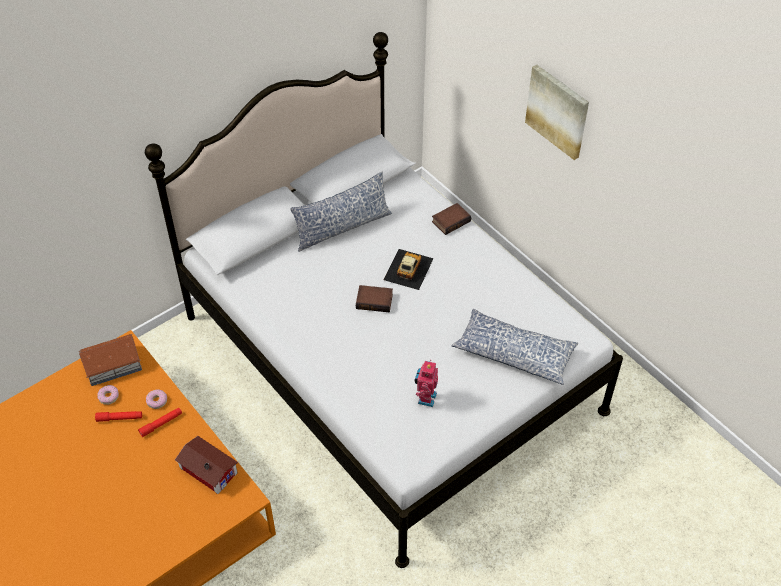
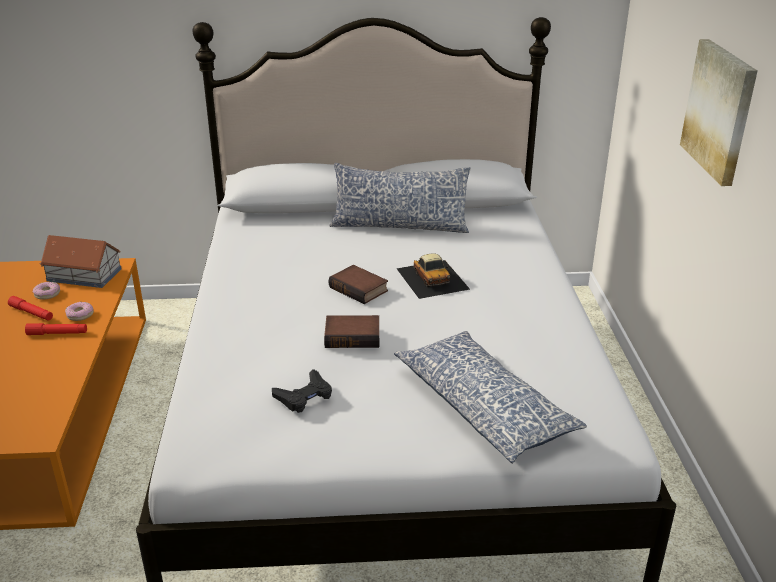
camera: 35 degrees right, 20 degrees down
toy house [175,436,238,494] -> none
toy car [384,249,434,290] -> toy car turned 105 degrees clockwise [396,253,470,299]
toy robot [414,360,438,407] -> black game controller [272,369,332,413]
book [432,203,471,235] -> book moved to [324,315,380,348]

